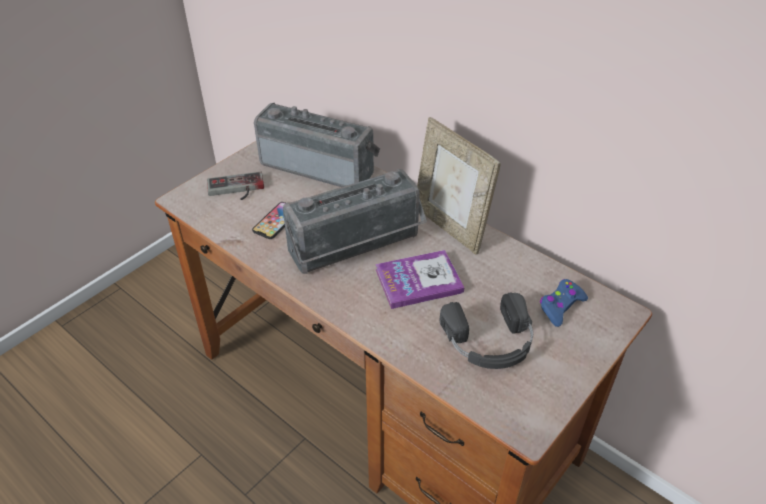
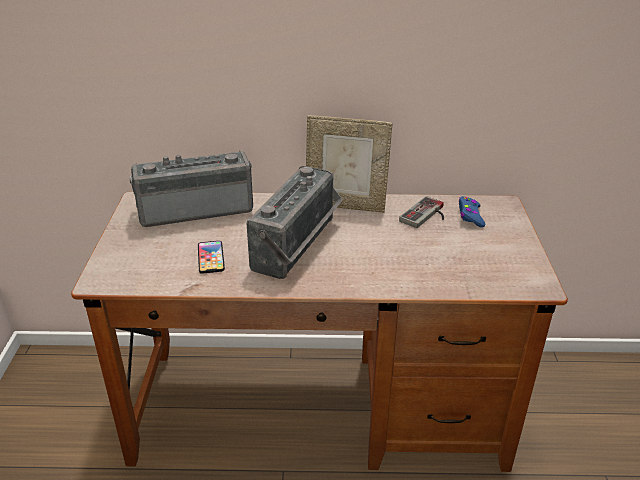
camera: 40 degrees left, 10 degrees down
game controller [207,172,264,200] -> game controller moved to [399,196,444,228]
book [375,250,464,309] -> none
black headphones [440,292,533,369] -> none

